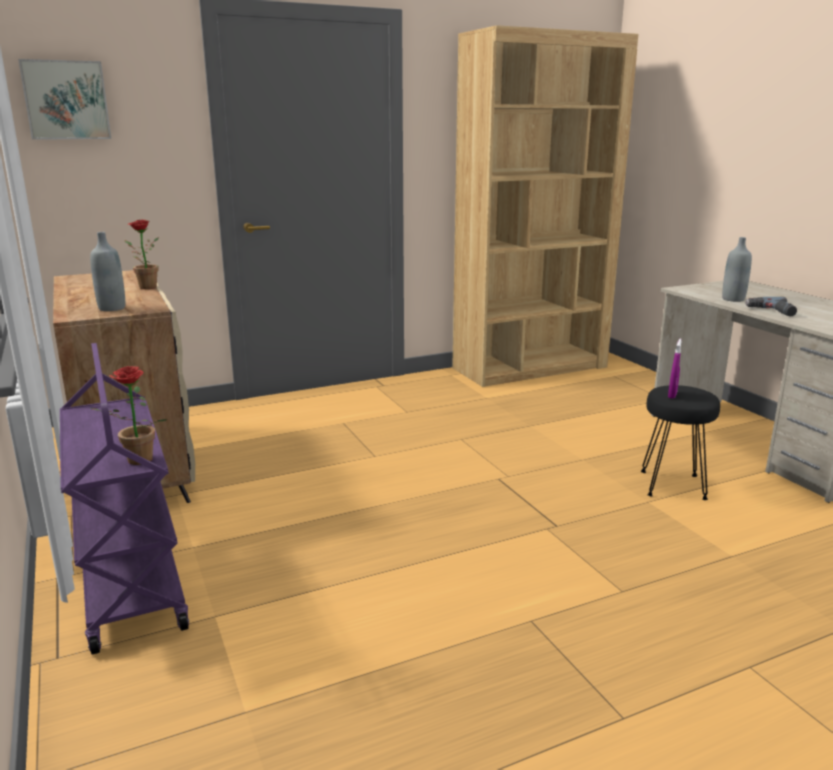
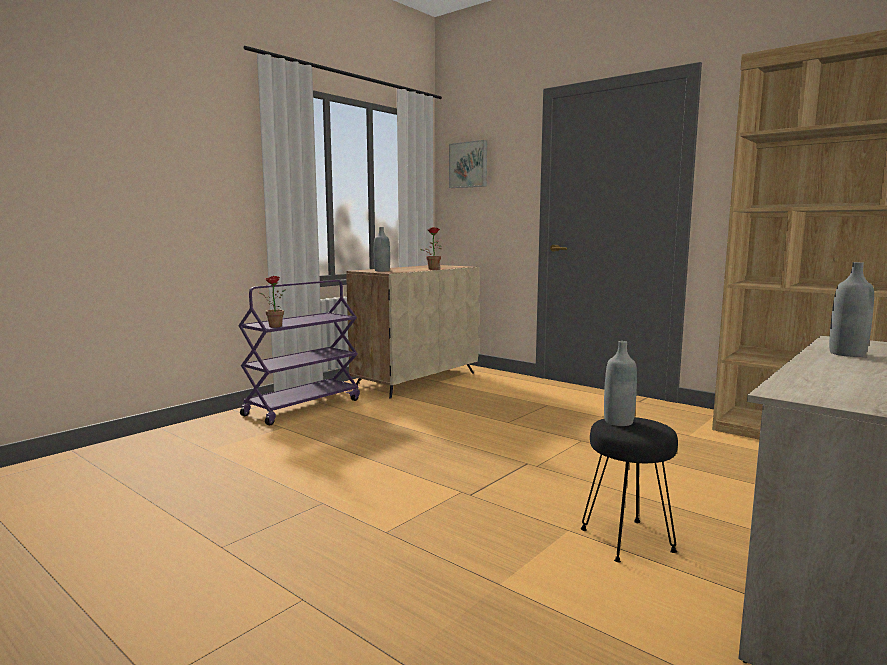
camera: 65 degrees right, 10 degrees down
purple spray bottle [668,339,682,399] -> grey bottle [604,341,637,426]
power drill [745,297,797,316] -> none

